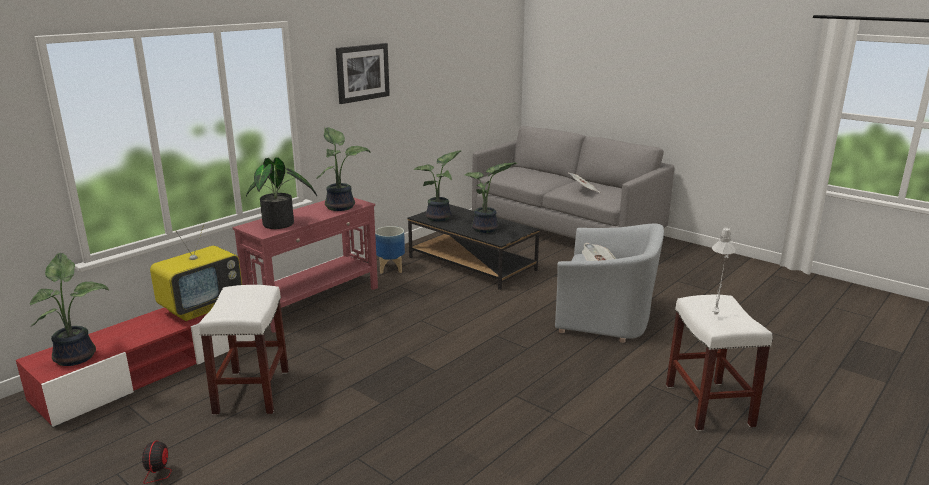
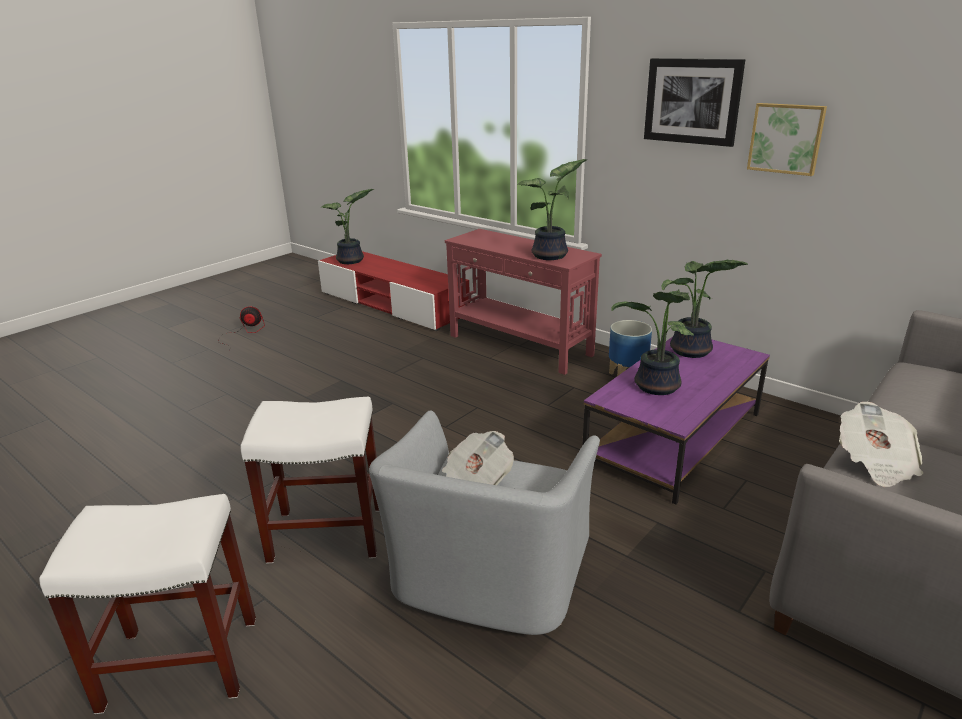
camera: 90 degrees right, 5 degrees up
television [150,224,242,321] -> none
white stool [199,285,289,415] -> white stool moved to [241,397,379,563]
potted plant [246,157,317,229] -> none
black coffee table [408,204,540,290] -> purple coffee table [582,337,770,505]
grey table lamp [712,227,735,315] -> none
none -> picture [747,103,827,176]

